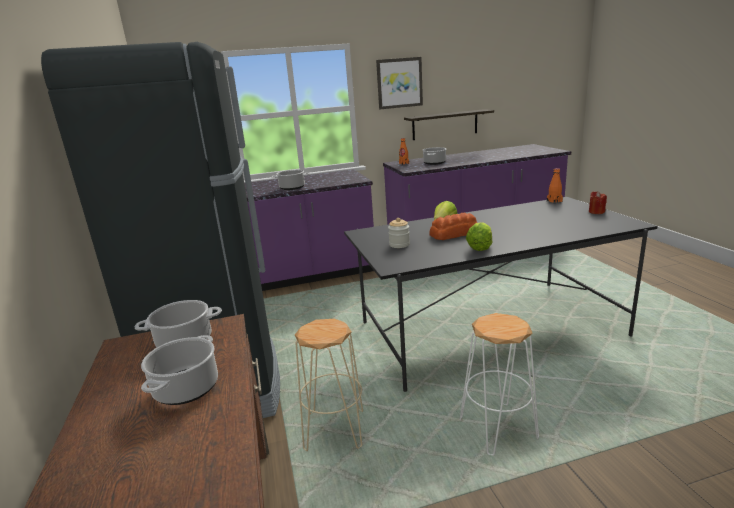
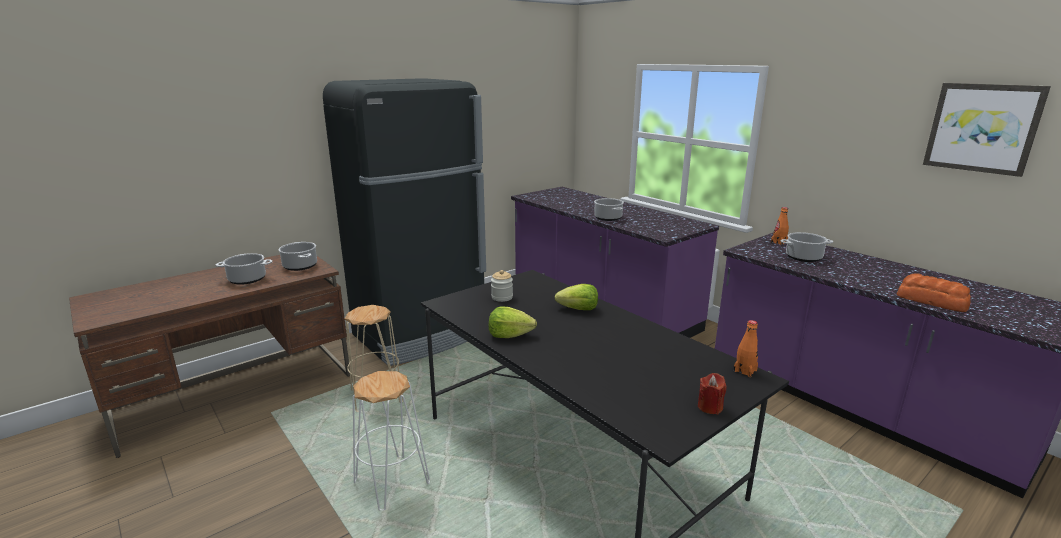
camera: 65 degrees right, 0 degrees up
picture [376,57,423,109] -> picture moved to [923,83,1051,177]
shelf [404,109,494,140] -> none
bread [429,212,477,240] -> bread moved to [896,273,971,312]

